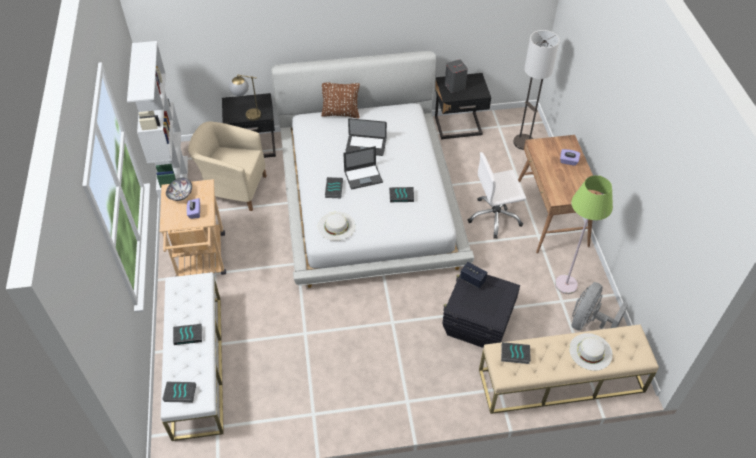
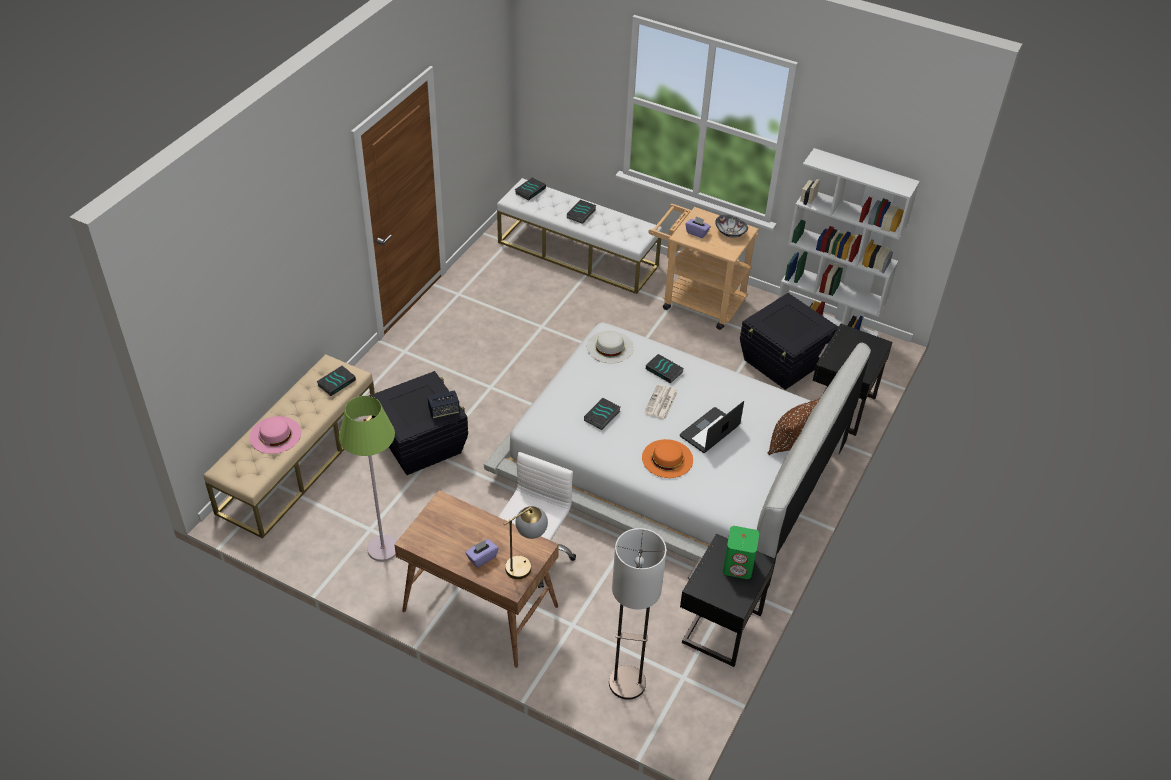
camera: 125 degrees right, 5 degrees down
beige armchair [188,121,266,211] -> black storage box [740,293,838,390]
table lamp [229,74,261,121] -> table lamp moved to [504,506,548,579]
laptop [343,146,383,190] -> newspaper [644,384,678,420]
grey speaker [445,60,468,93] -> green speaker [723,526,759,579]
white hat [569,333,613,371] -> pink hat [249,416,301,454]
grey fan [571,282,628,331] -> none
none -> orange hat [642,439,693,478]

